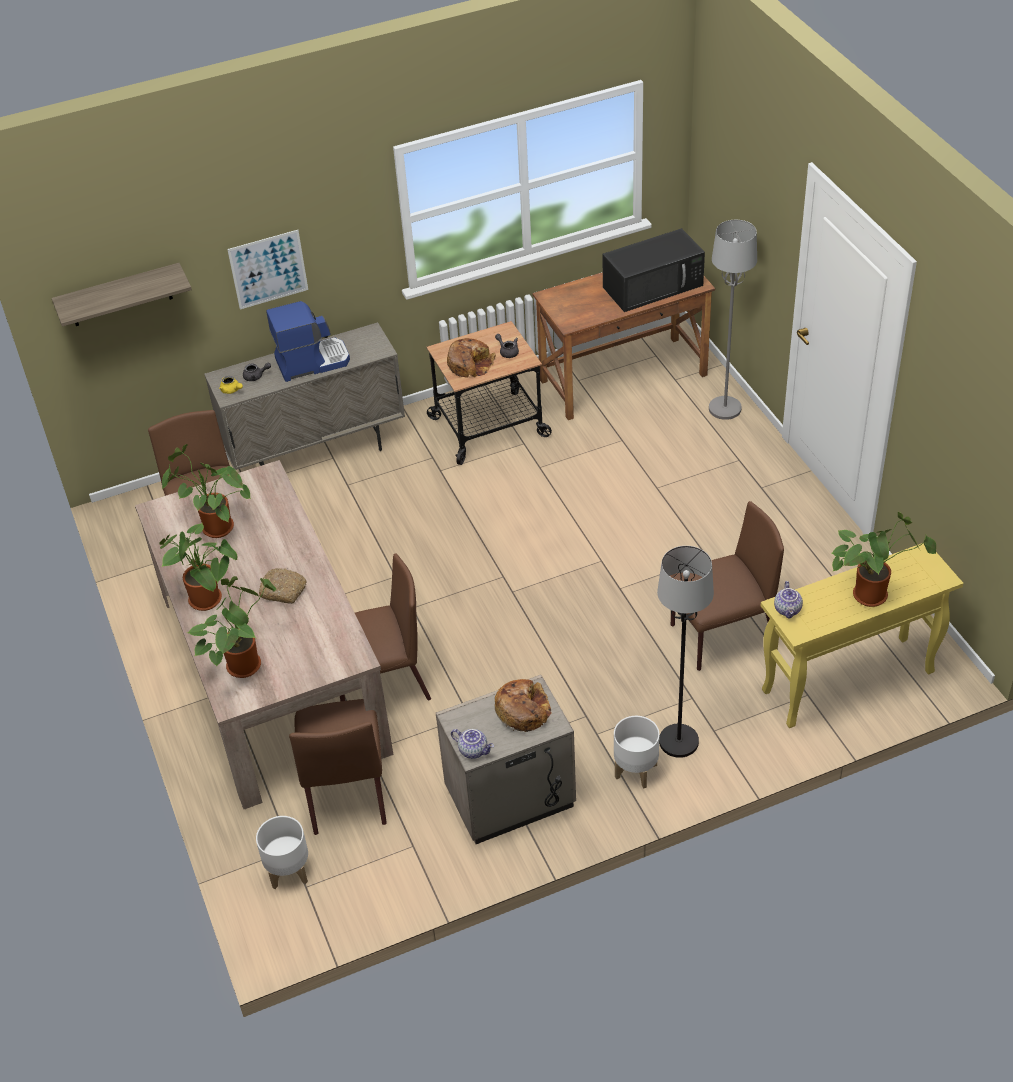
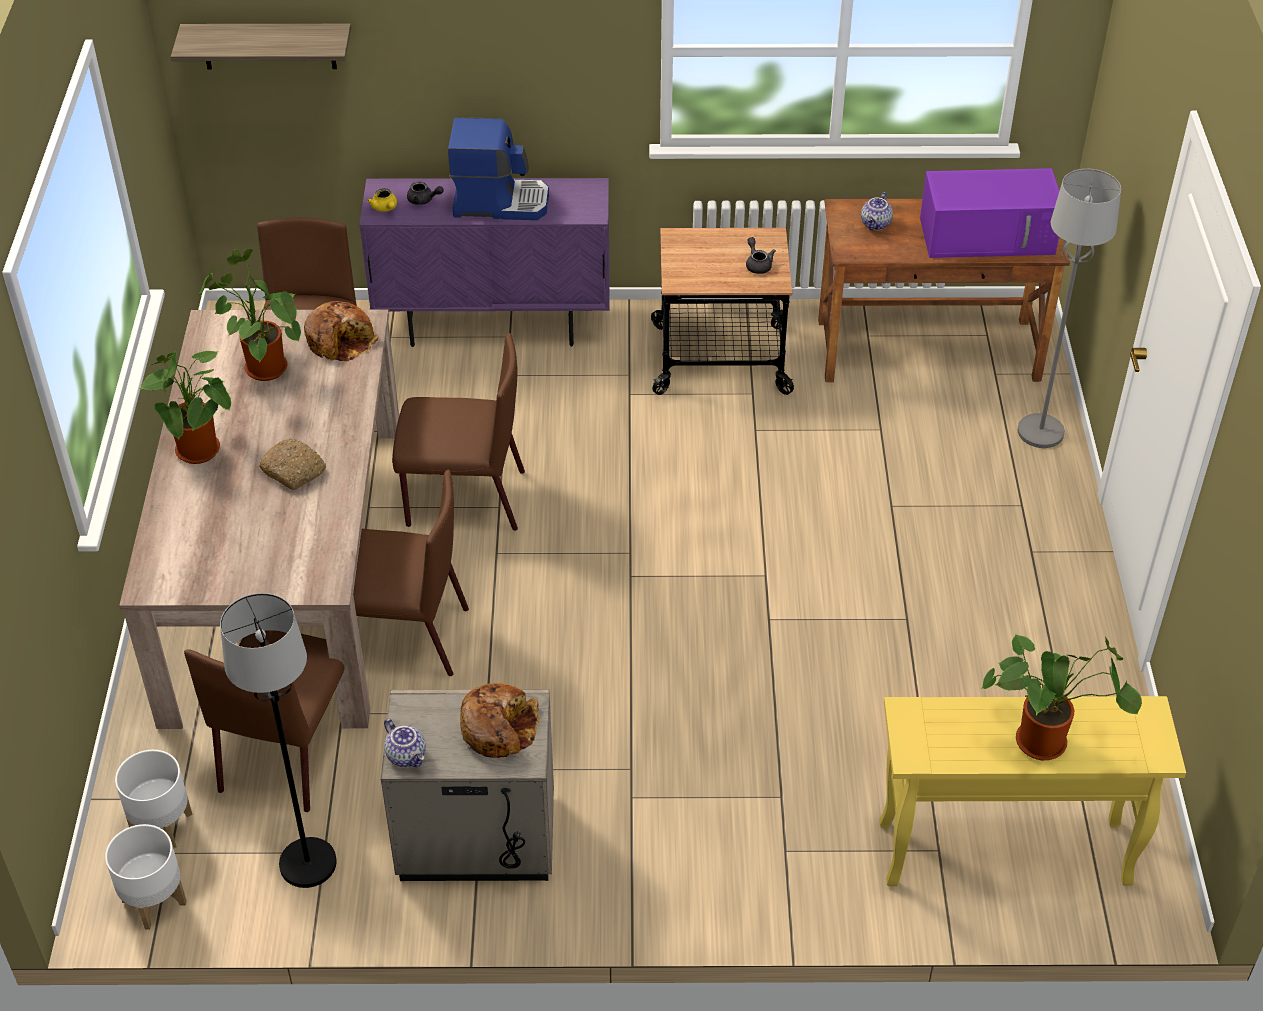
camera: 20 degrees right, 0 degrees up
potted plant [186,576,277,678] -> none
beige cabinet [204,322,405,470] -> purple cabinet [359,178,610,347]
picture [227,230,308,309] -> none
bread [447,338,496,378] -> bread moved to [304,301,379,362]
black microwave [603,228,705,312] -> purple microwave [920,168,1059,258]
white planter [614,716,660,789] -> white planter moved to [105,824,187,930]
black floor lamp [657,546,714,758] -> black floor lamp moved to [220,593,337,888]
brown chair [670,501,784,671] -> brown chair moved to [392,333,525,531]
teapot [774,581,803,619] -> teapot moved to [861,192,893,230]

